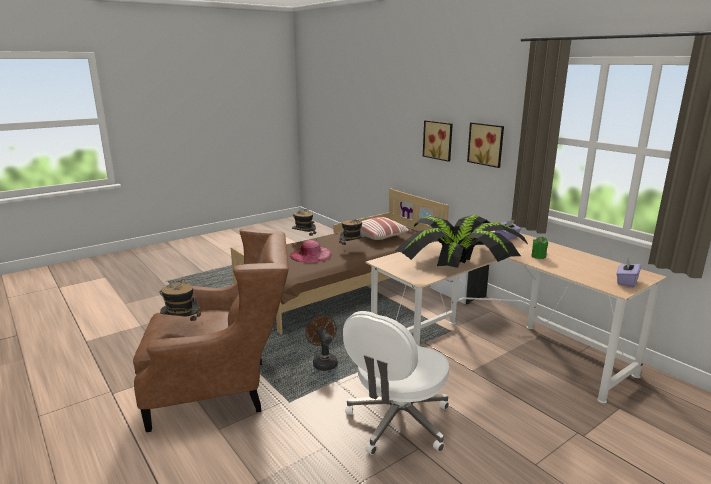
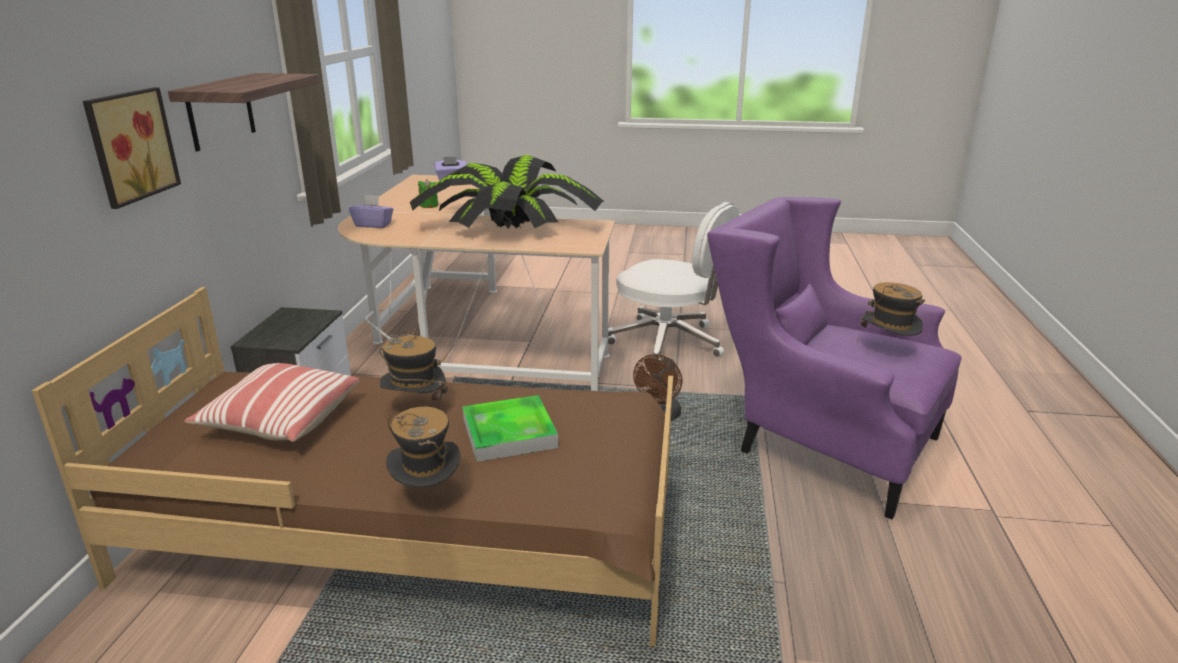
camera: 135 degrees left, 5 degrees up
brown armchair [133,229,289,432] -> purple armchair [707,197,962,520]
pink hat [290,240,332,263] -> tray [463,395,558,462]
white office chair [343,311,449,455] -> white office chair turned 45 degrees clockwise [608,202,739,360]
picture [467,122,504,168] -> shelf [168,73,319,151]

